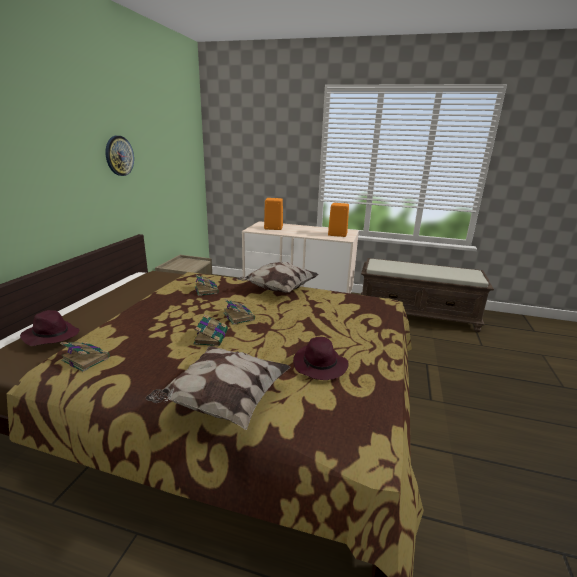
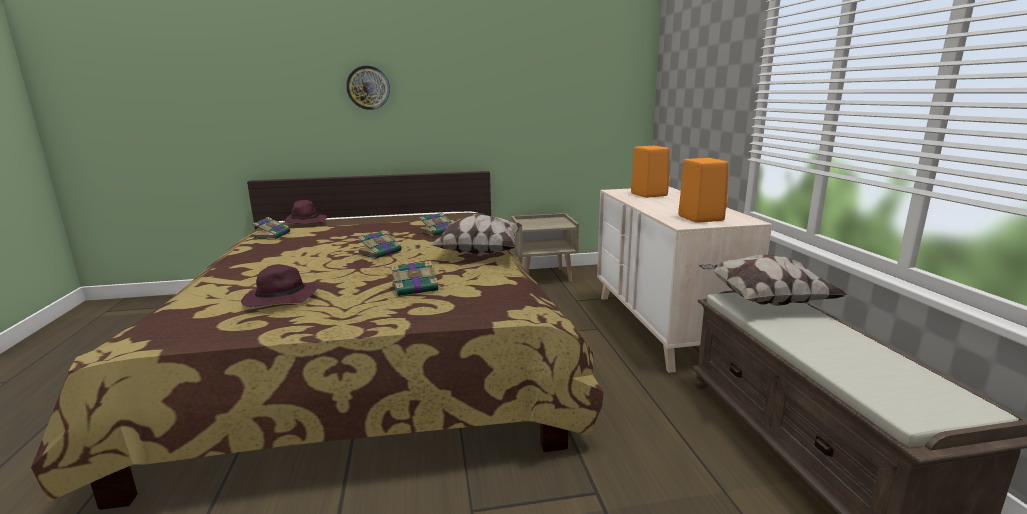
camera: 65 degrees right, 5 degrees down
wall clock [105,136,134,176] -> wall clock moved to [346,66,390,110]
pillow [146,346,291,430] -> pillow moved to [699,255,848,306]
book [193,315,228,346] -> book moved to [391,261,445,296]

